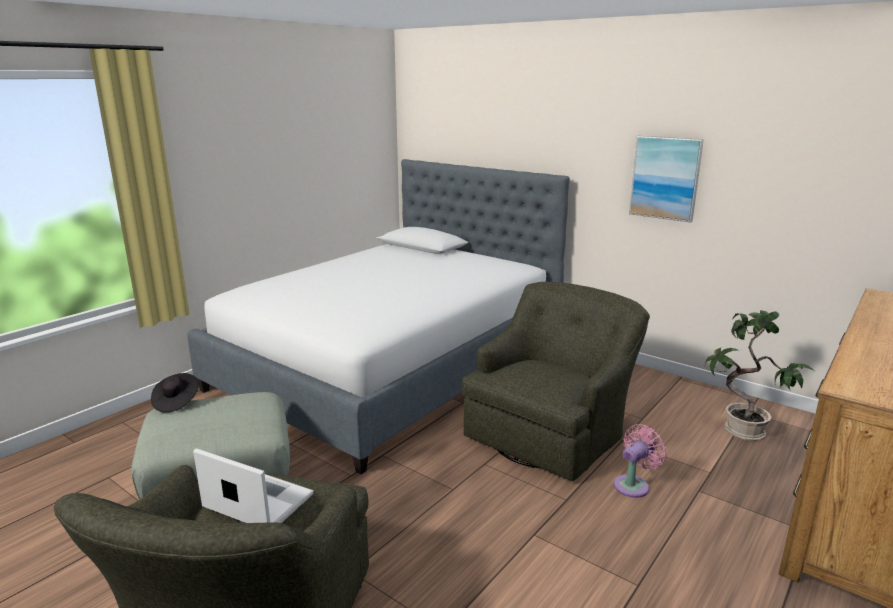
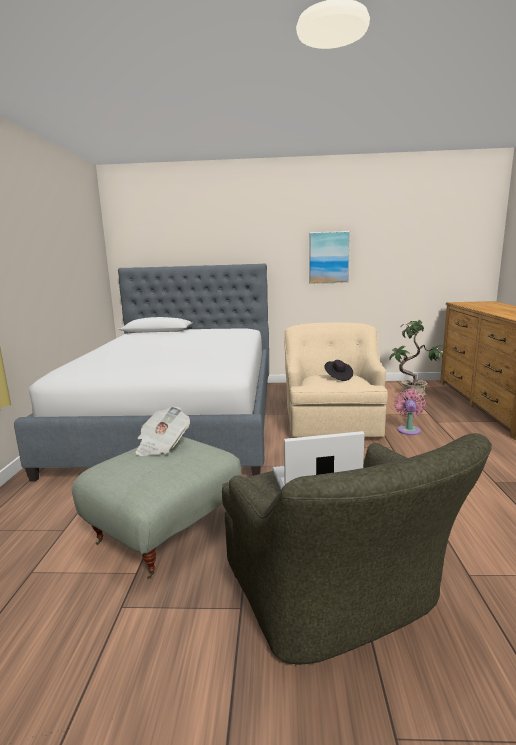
camera: 35 degrees left, 5 degrees down
black hat [151,373,199,413] -> black hat moved to [324,360,353,381]
green armchair [462,282,650,481] -> beige armchair [284,322,388,437]
none -> newspaper [135,406,190,456]

